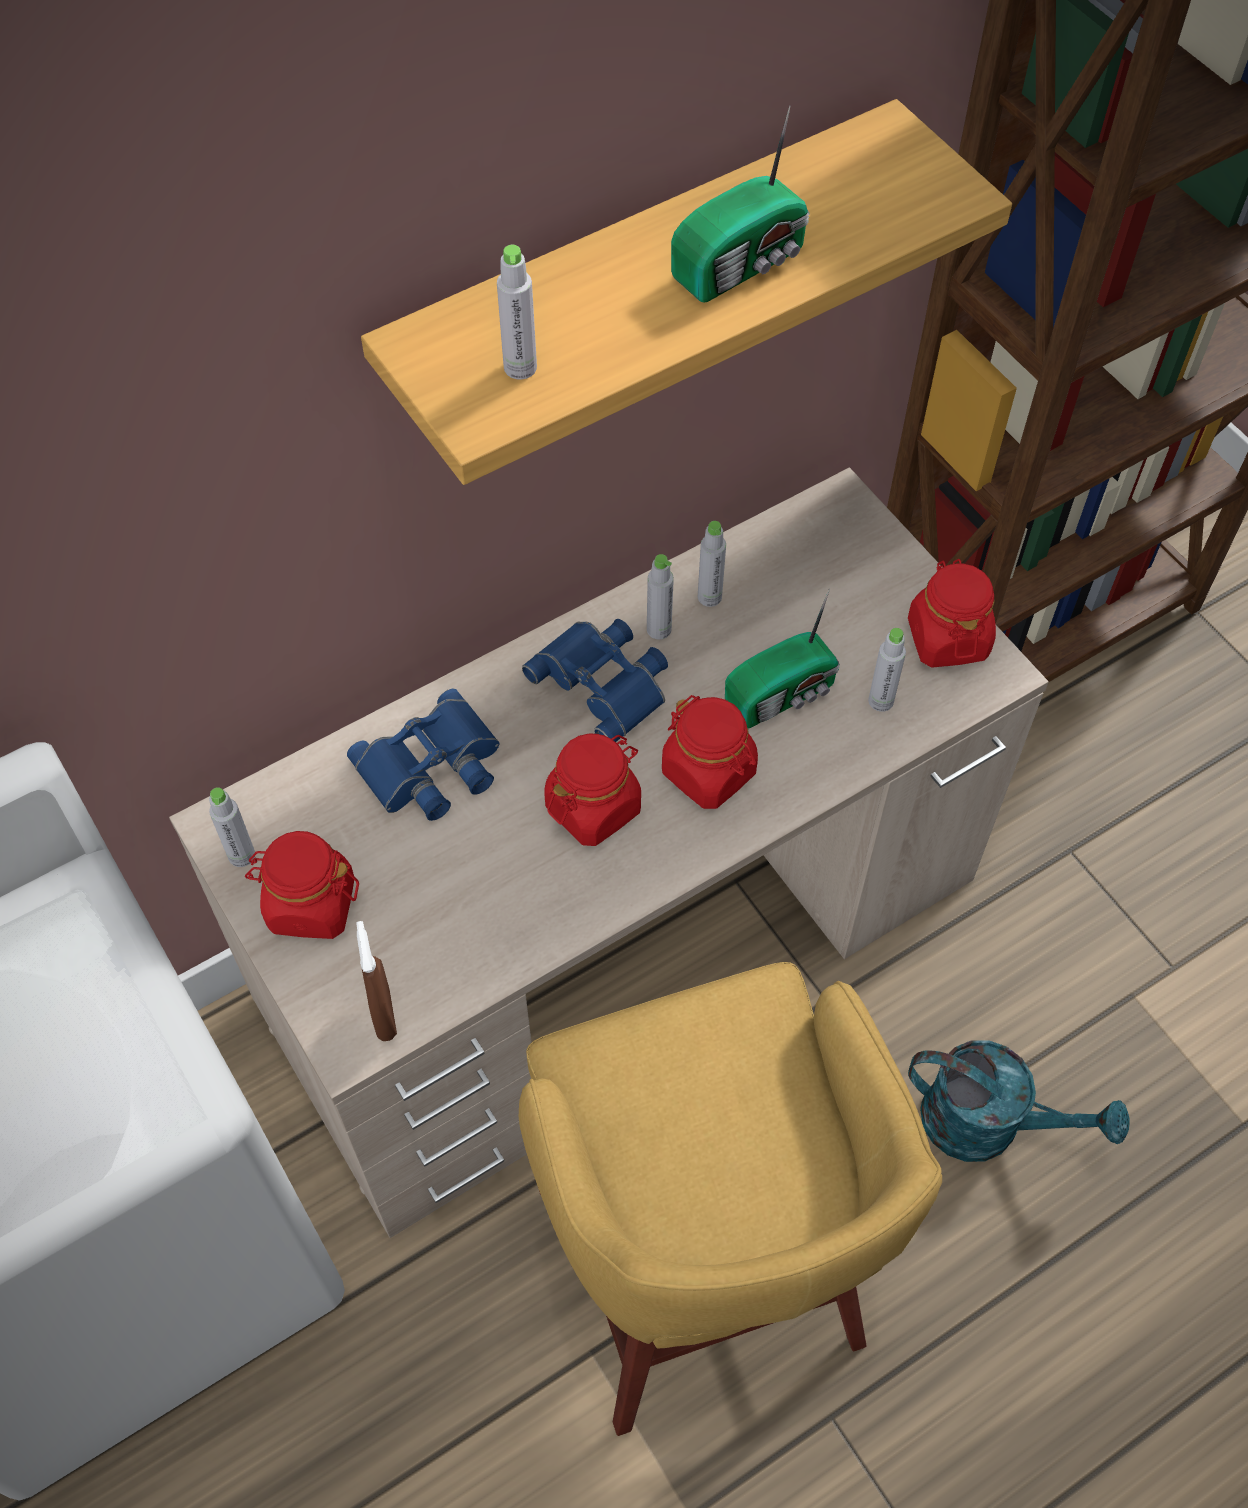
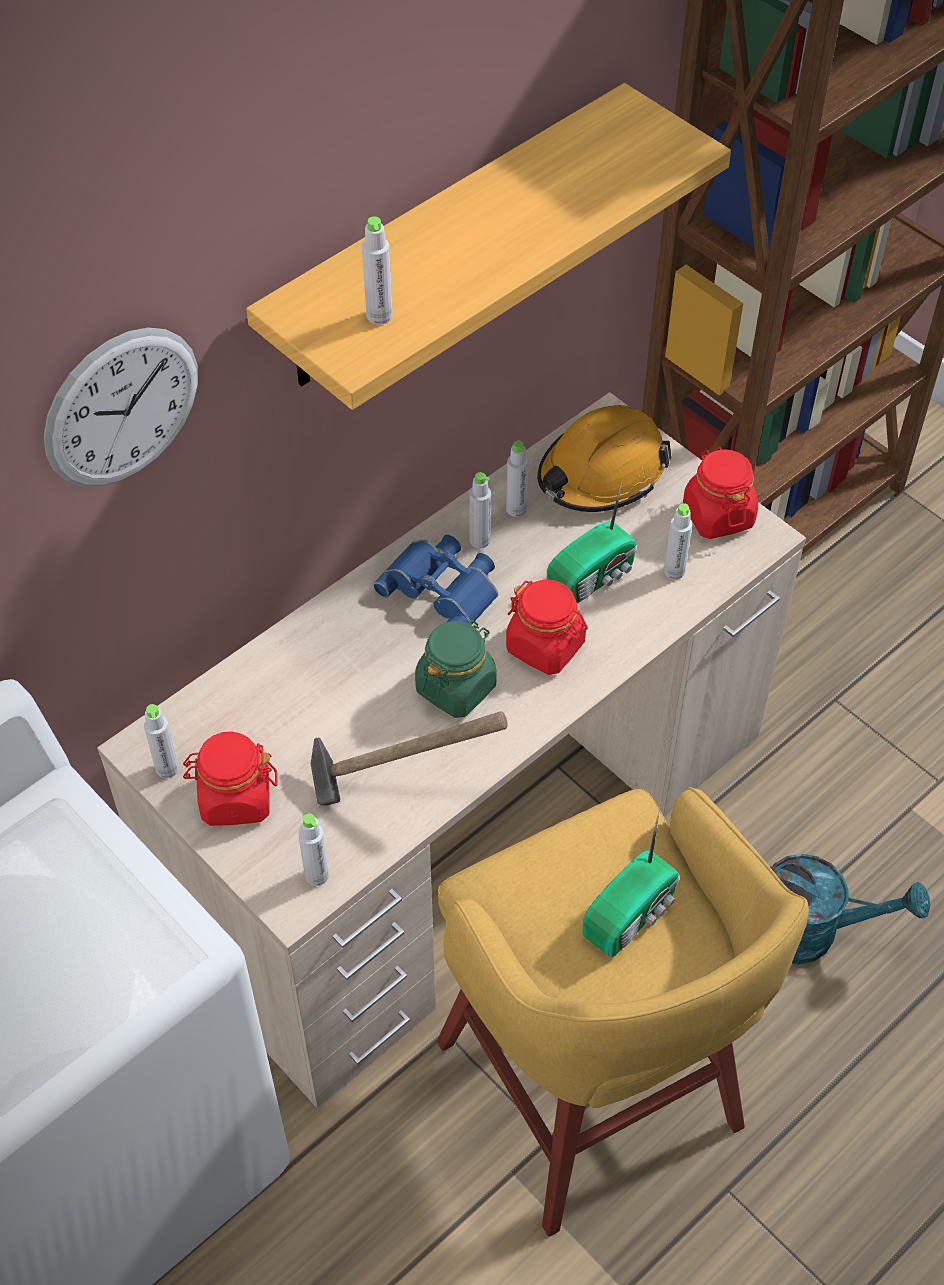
camera: 10 degrees left, 5 degrees down
blue binoculars [347,689,499,821] -> none
brown spray bottle [356,921,397,1041] -> grey bottle [298,813,329,886]
red jar [544,734,641,846] -> green jar [415,620,497,718]
radio [671,105,810,303] -> radio moved to [582,811,680,957]
none -> wall clock [44,327,198,486]
none -> hammer [311,711,508,806]
none -> orange hard hat [537,405,672,512]

